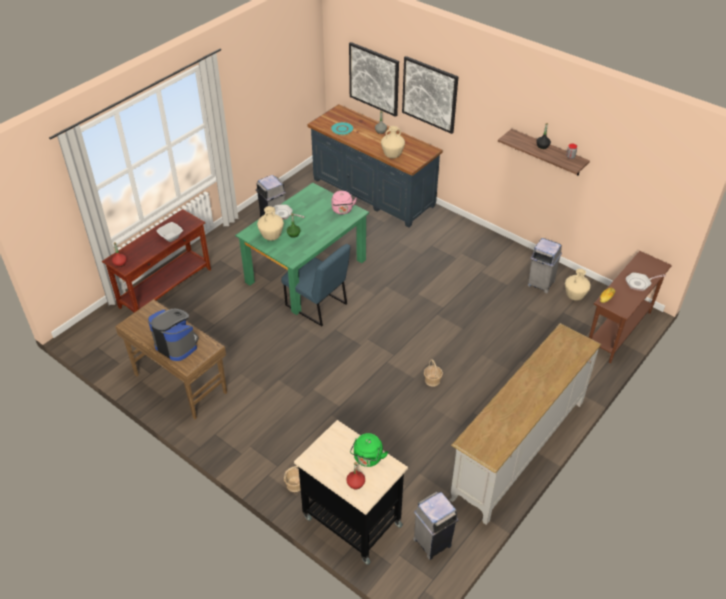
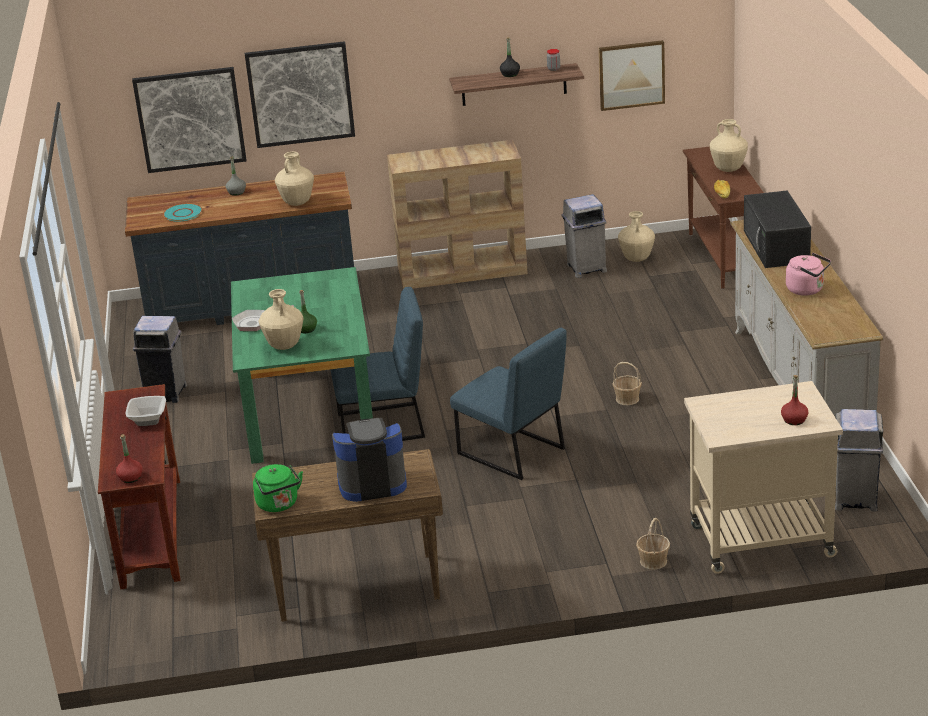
camera: 45 degrees left, 15 degrees down
black cart [294,420,408,565] -> beige cart [684,381,843,574]
pink kettle [331,191,357,214] -> pink kettle moved to [786,253,831,296]
green kettle [350,433,388,467] -> green kettle moved to [253,464,303,512]
frying pan [625,272,666,291] -> beige vase [710,119,748,172]
none -> brown bookcase [387,140,528,289]
none -> blue chair [450,328,567,480]
none -> picture [599,40,665,111]
none -> black microwave [744,191,811,268]

